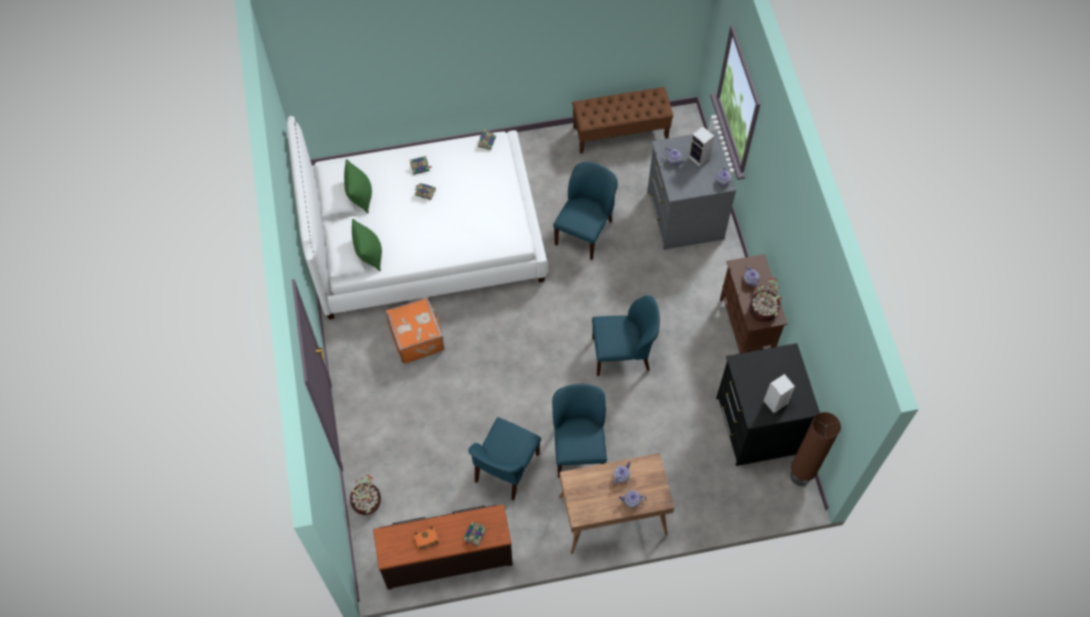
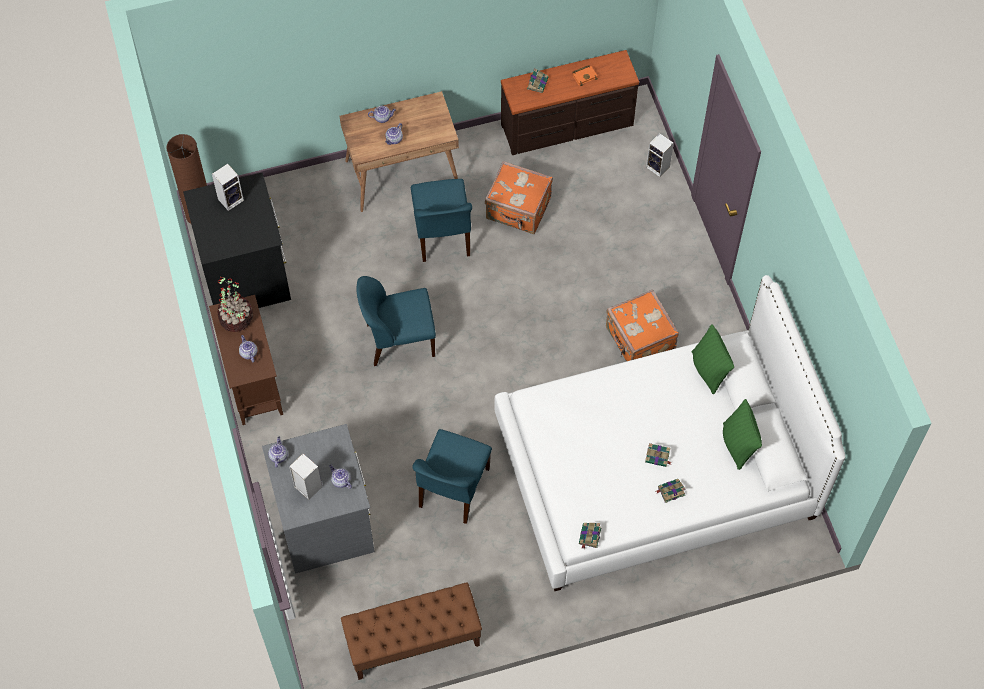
camera: 175 degrees right, 0 degrees up
potted plant [350,474,381,515] -> speaker [646,133,674,177]
blue chair [468,417,541,501] -> orange suitcase [485,161,553,234]

